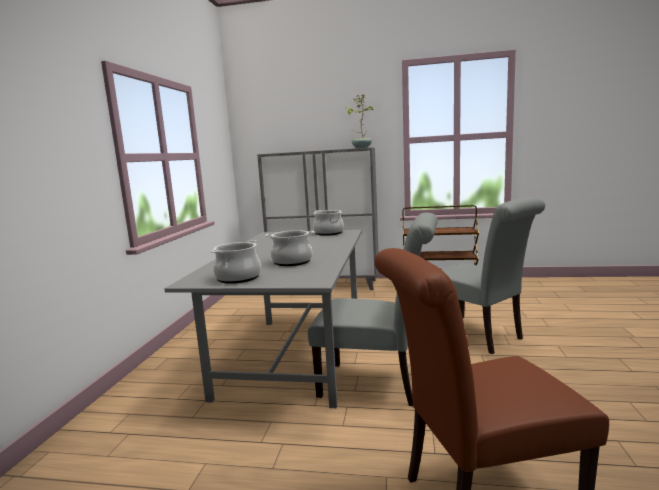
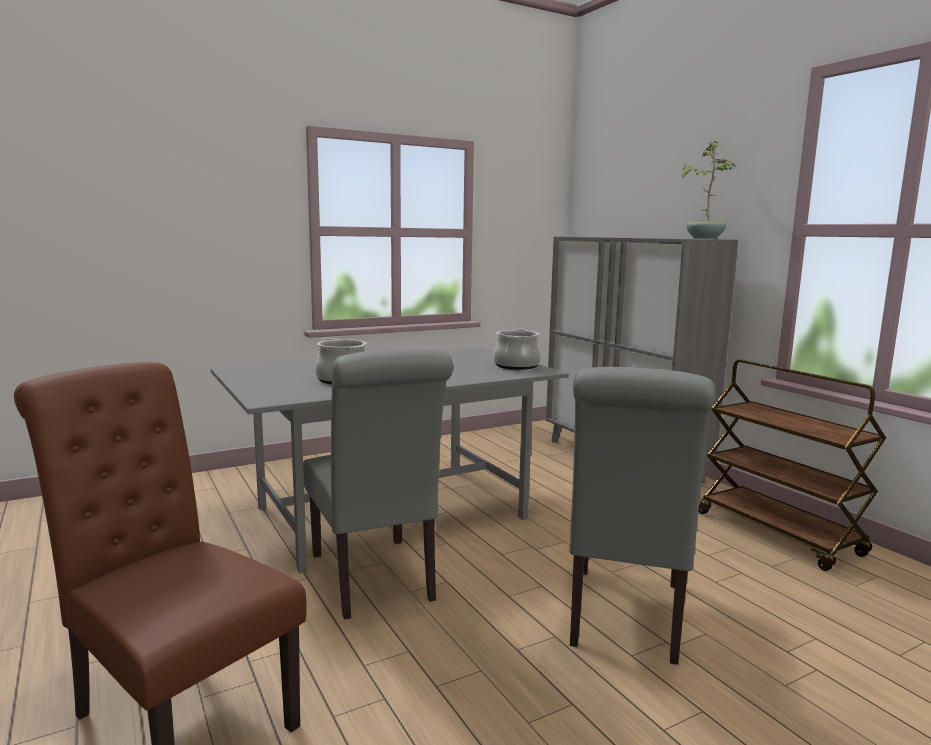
camera: 50 degrees right, 0 degrees up
cooking pot [210,240,261,284] -> none

